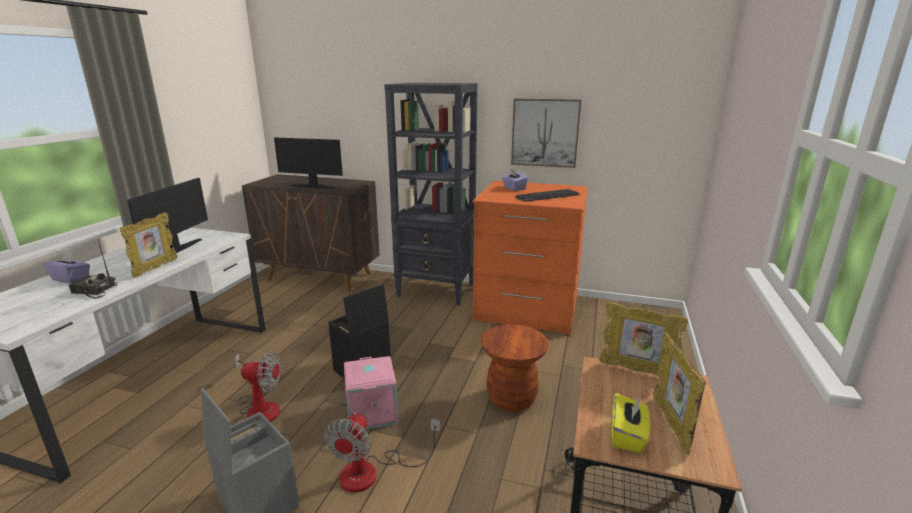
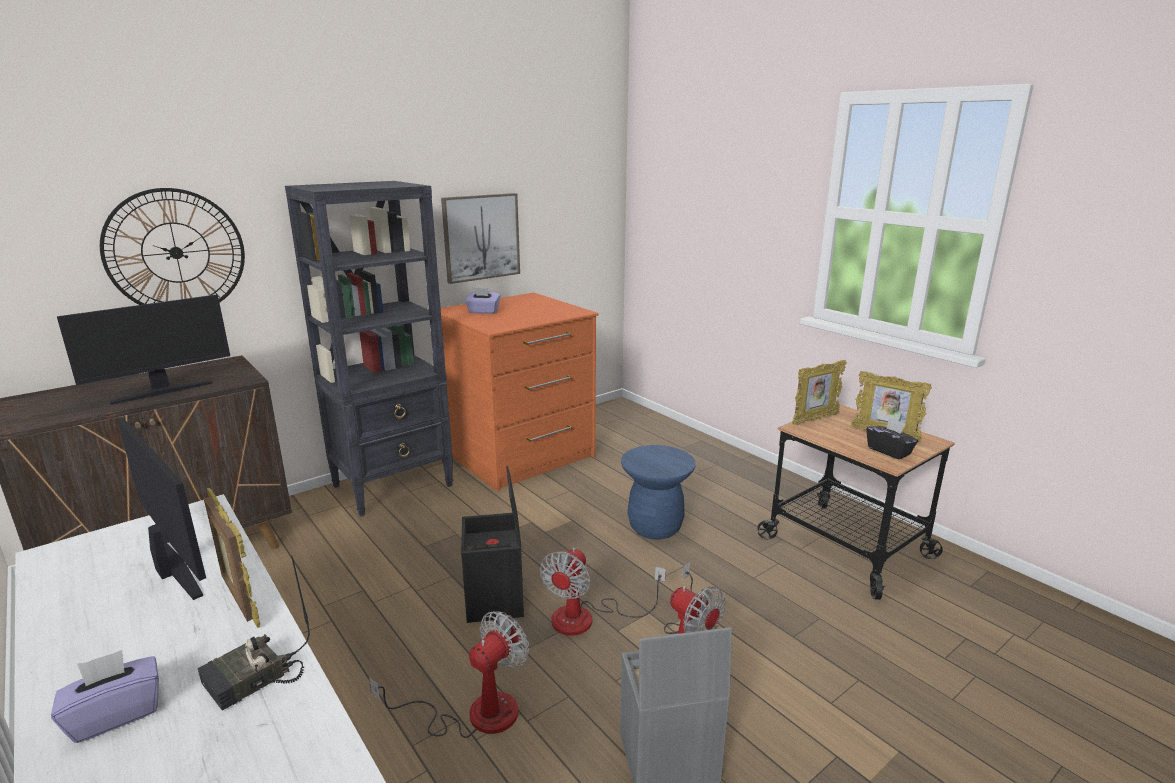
camera: 55 degrees left, 0 degrees up
pink storage box [344,356,399,429] -> fan [540,548,666,636]
brown stool [481,324,549,412] -> blue stool [621,445,695,539]
keyboard [515,189,580,202] -> none
yellow tissue box [611,393,650,453] -> black tissue box [866,417,918,460]
none -> wall clock [100,188,245,305]

